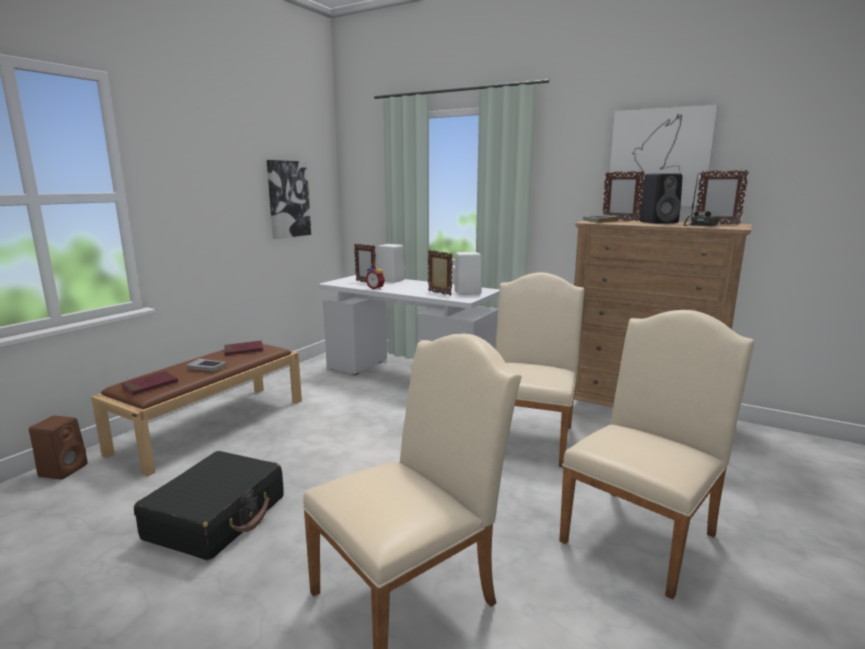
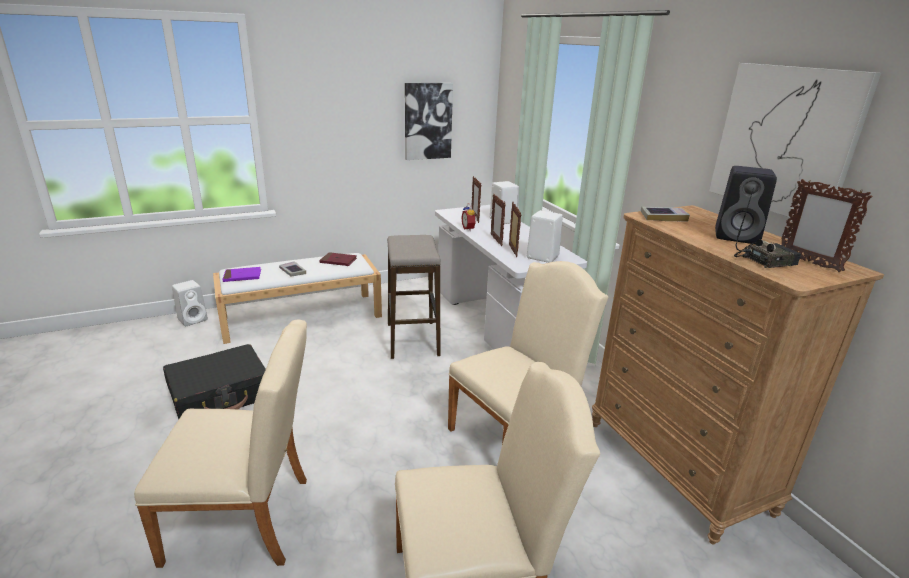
camera: 35 degrees right, 10 degrees up
brown speaker [29,416,88,480] -> white speaker [172,280,208,326]
brown bench [91,344,302,477] -> white bench [213,253,382,344]
red book [121,371,178,395] -> purple book [222,267,261,282]
picture frame [603,171,645,221] -> picture frame moved to [491,194,506,246]
none -> stool [387,235,441,359]

